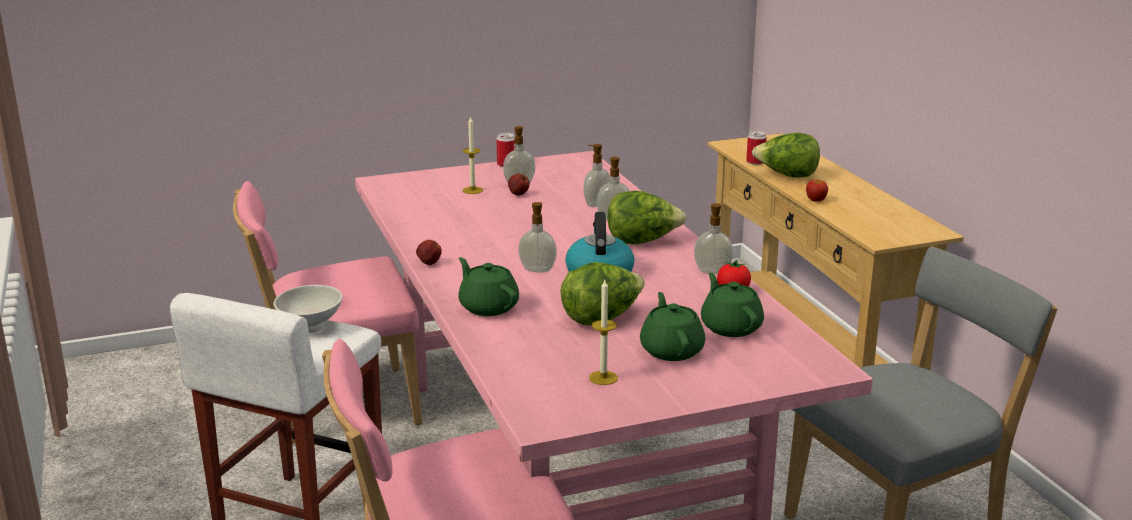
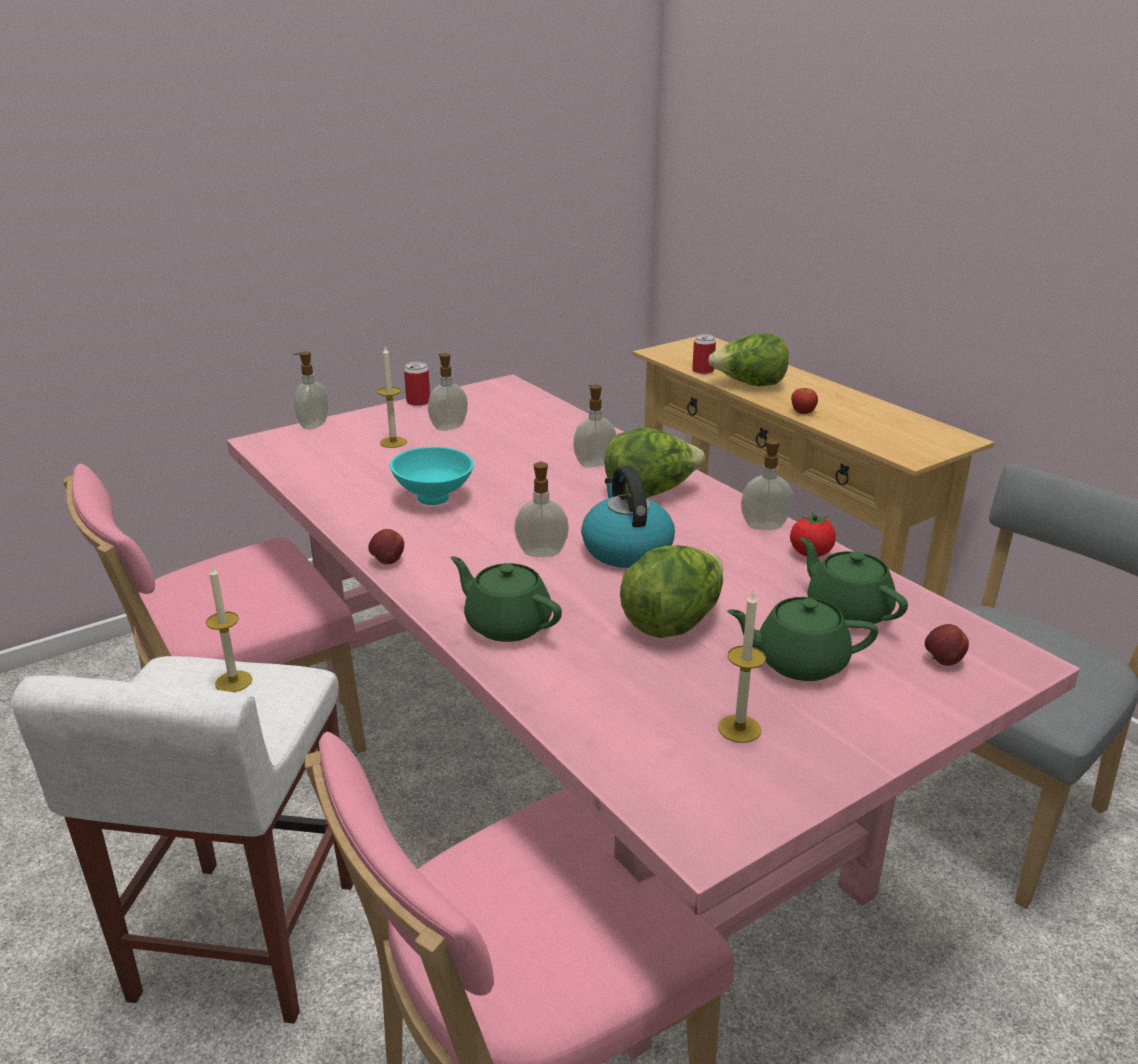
camera: 15 degrees left, 5 degrees up
white bowl [274,285,342,333] -> candle [206,566,252,692]
apple [508,173,530,196] -> apple moved to [925,624,969,666]
soap dispenser [584,144,609,207] -> soap dispenser moved to [293,351,328,430]
green teapot [640,292,705,361] -> green teapot turned 60 degrees counterclockwise [727,597,878,681]
none -> turquoise bowl [390,447,474,505]

